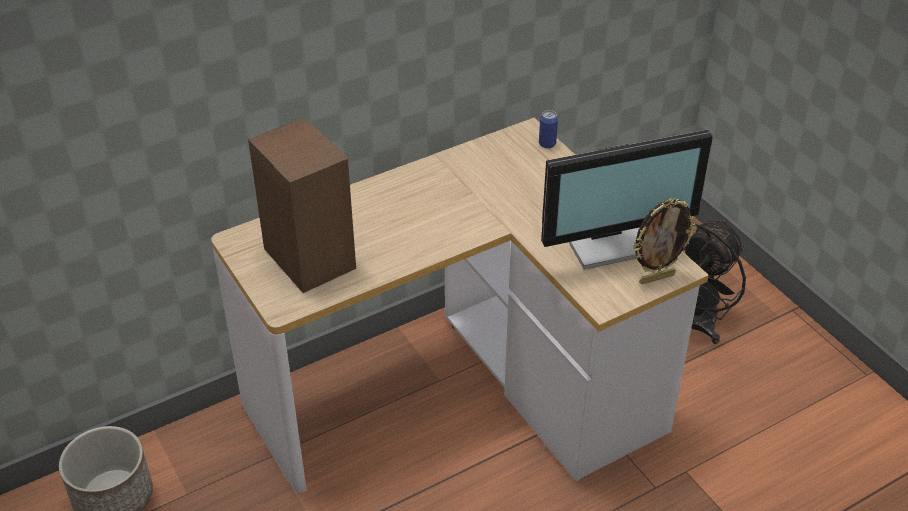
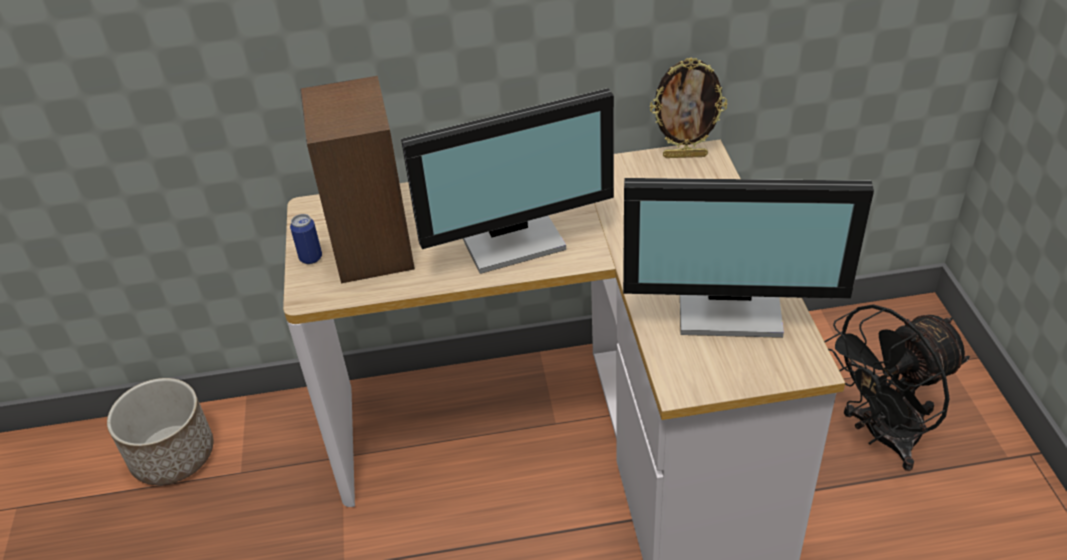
camera: 25 degrees right, 0 degrees up
can [539,110,558,149] -> can moved to [290,214,322,264]
picture frame [633,198,697,284] -> picture frame moved to [650,57,727,158]
none -> monitor [401,88,614,274]

